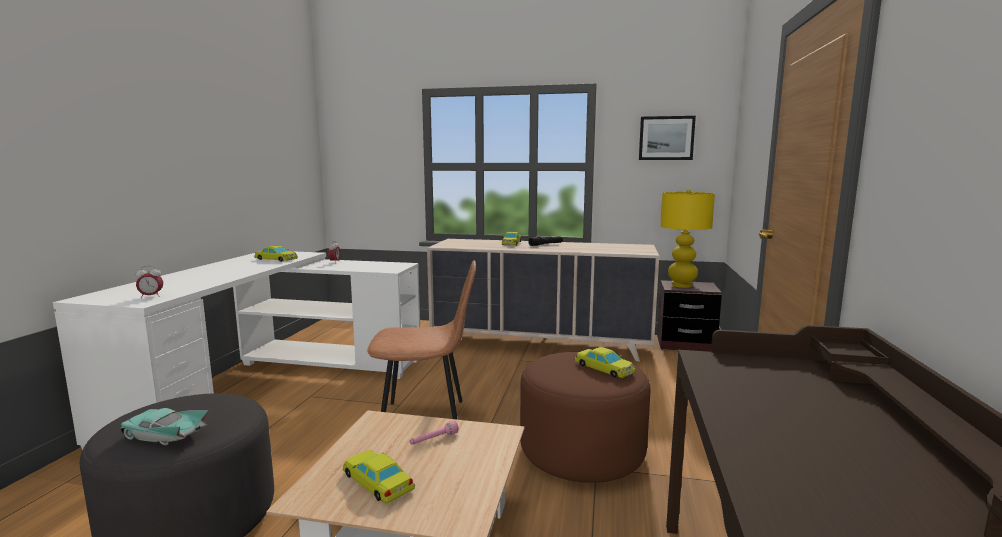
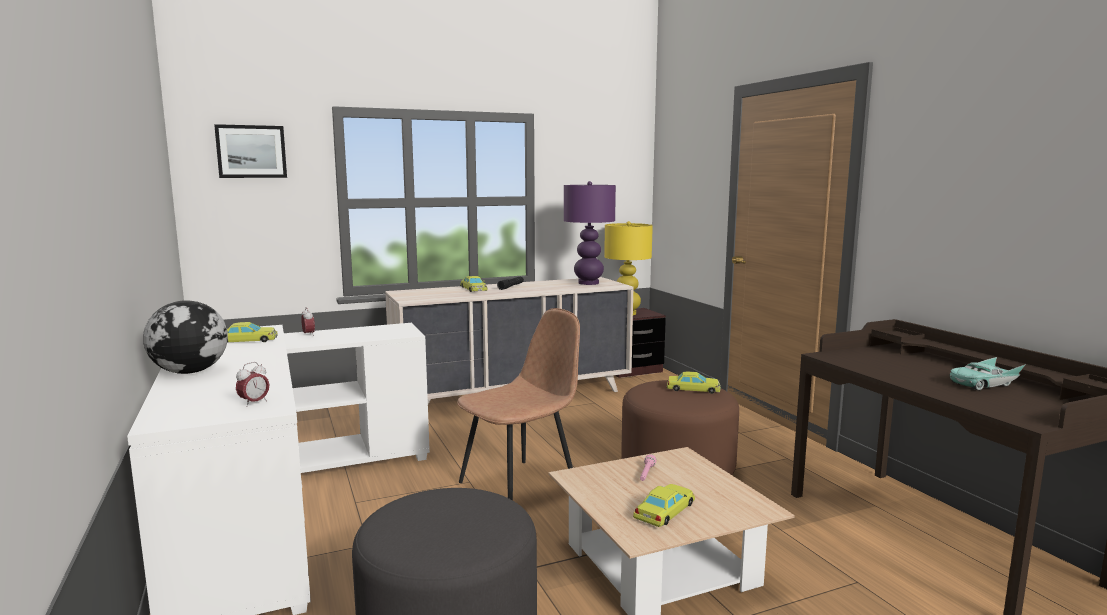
camera: 35 degrees left, 0 degrees up
turquoise toy car [121,408,209,446] -> turquoise toy car moved to [950,357,1026,390]
yellow toy car [343,450,415,503] -> yellow toy car turned 120 degrees clockwise [633,484,695,527]
picture [639,116,696,160] -> picture moved to [214,124,287,178]
none -> globe [143,300,228,374]
none -> purple table lamp [564,181,616,285]

